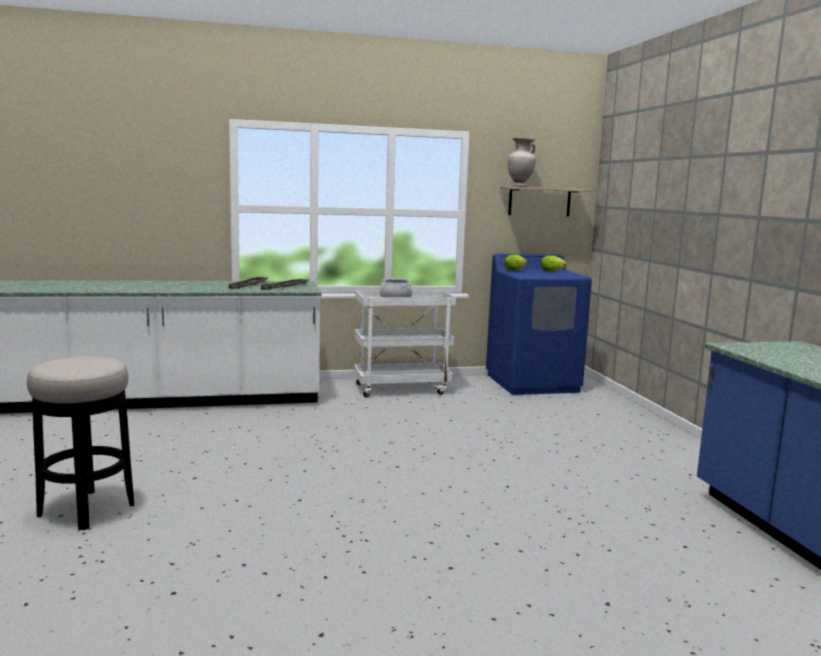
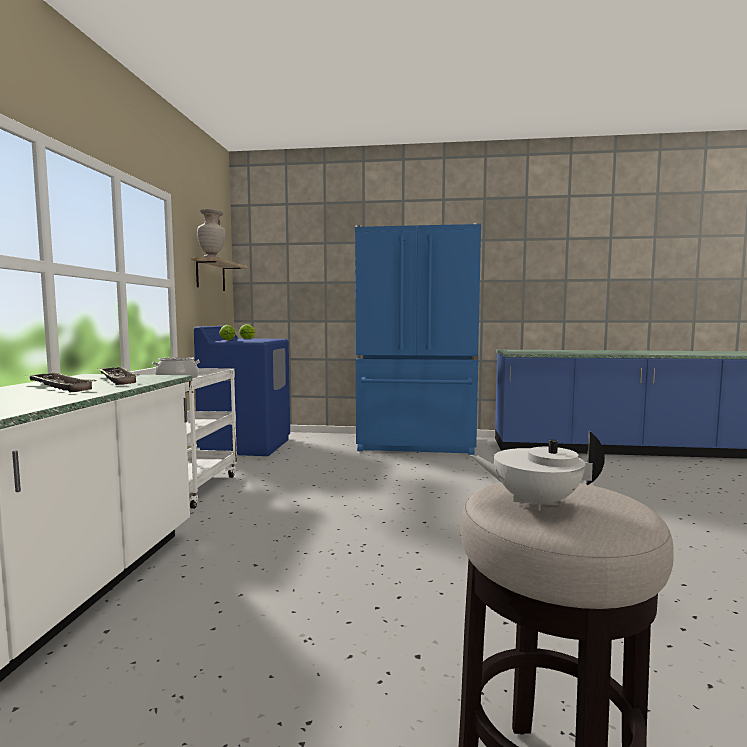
camera: 70 degrees left, 5 degrees down
none -> blue fridge [355,222,481,455]
none -> white teapot [469,431,605,511]

